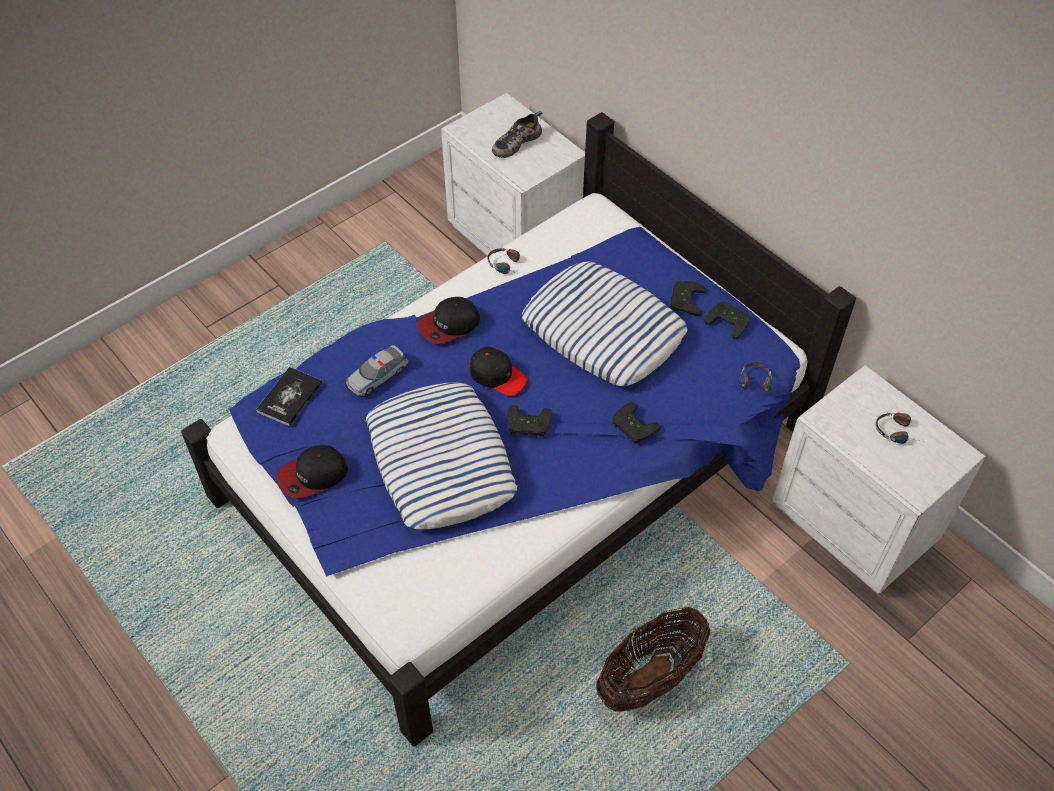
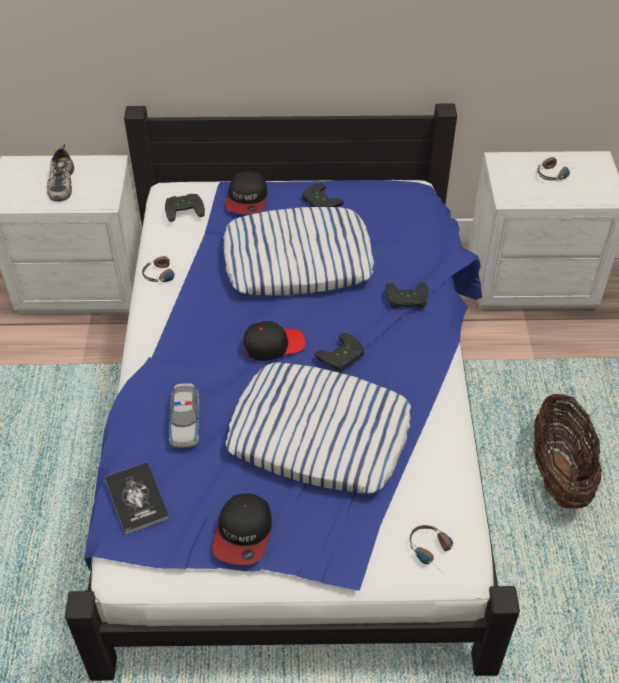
camera: 50 degrees left, 5 degrees down
cap [417,297,480,344] -> cap moved to [225,171,268,214]
black game controller [704,301,751,339] -> black game controller moved to [165,194,205,222]
headphones [739,362,772,396] -> headphones moved to [410,525,453,564]

